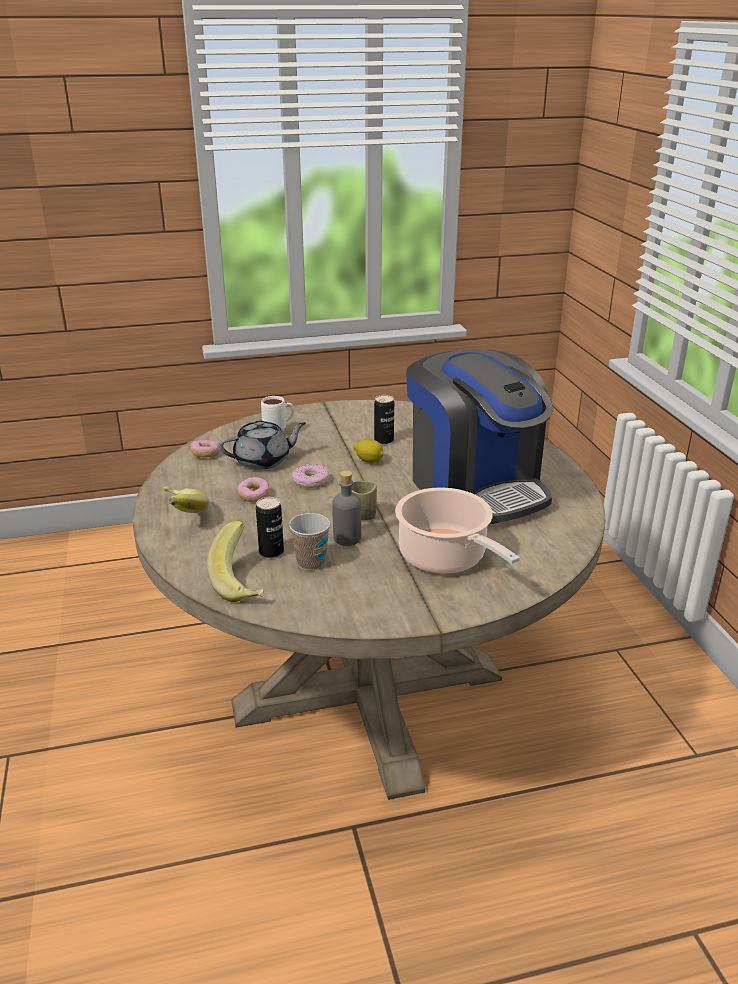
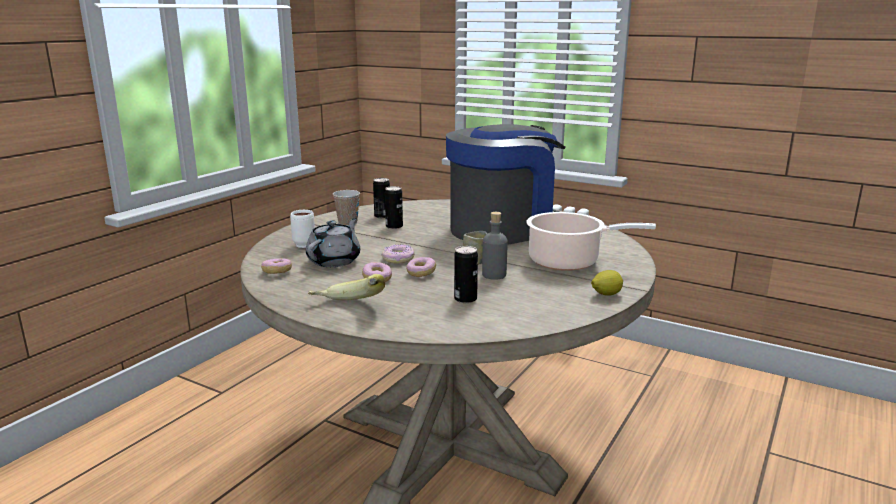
camera: 45 degrees left, 10 degrees down
banana [207,520,264,602] -> none
cup [289,513,330,570] -> cup moved to [333,190,360,226]
lemon [354,439,384,463] -> lemon moved to [591,270,623,296]
coffee machine [406,349,554,524] -> coffee machine turned 45 degrees counterclockwise [446,124,565,244]
none -> can [373,178,390,219]
none -> donut [406,257,436,277]

